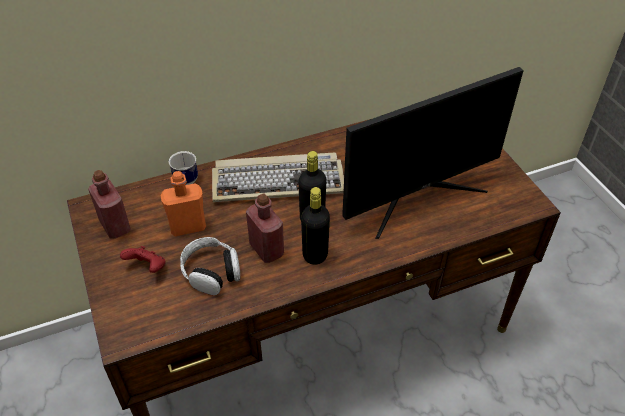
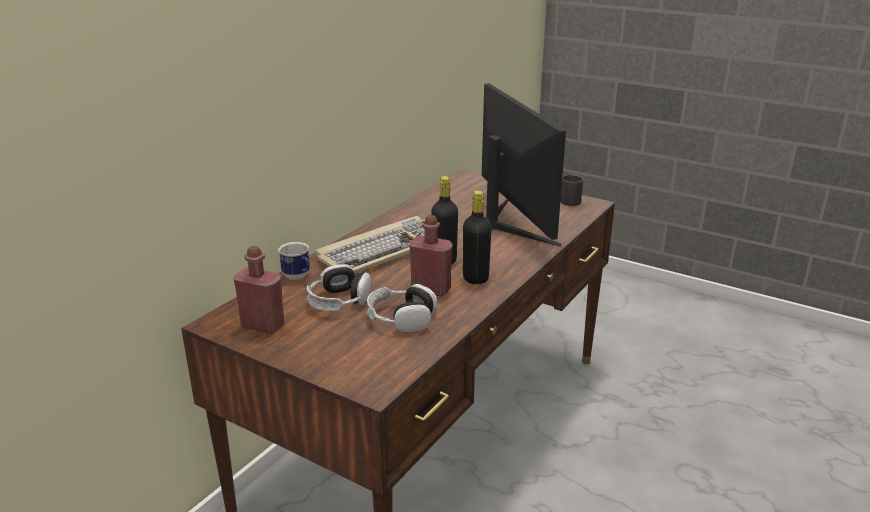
camera: 35 degrees left, 20 degrees down
red game controller [120,246,166,273] -> none
orange bottle [161,171,206,236] -> headphones [306,264,371,311]
monitor [342,67,524,239] -> monitor turned 45 degrees counterclockwise [482,83,566,247]
none -> black mug [560,175,583,206]

